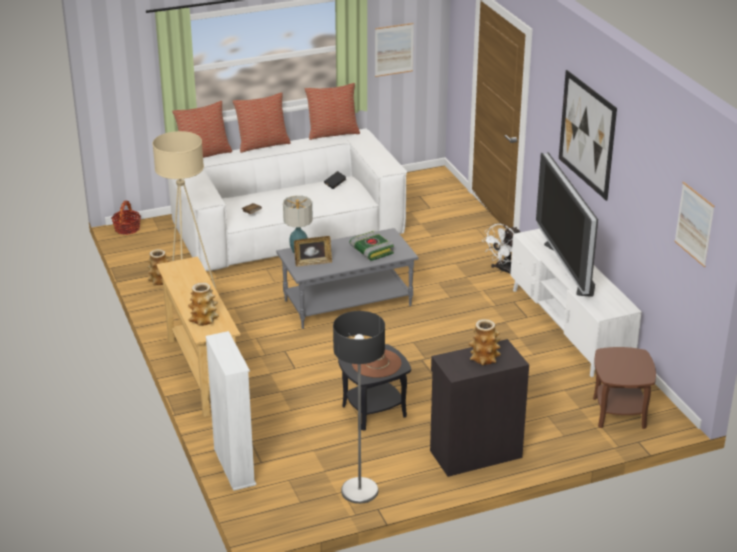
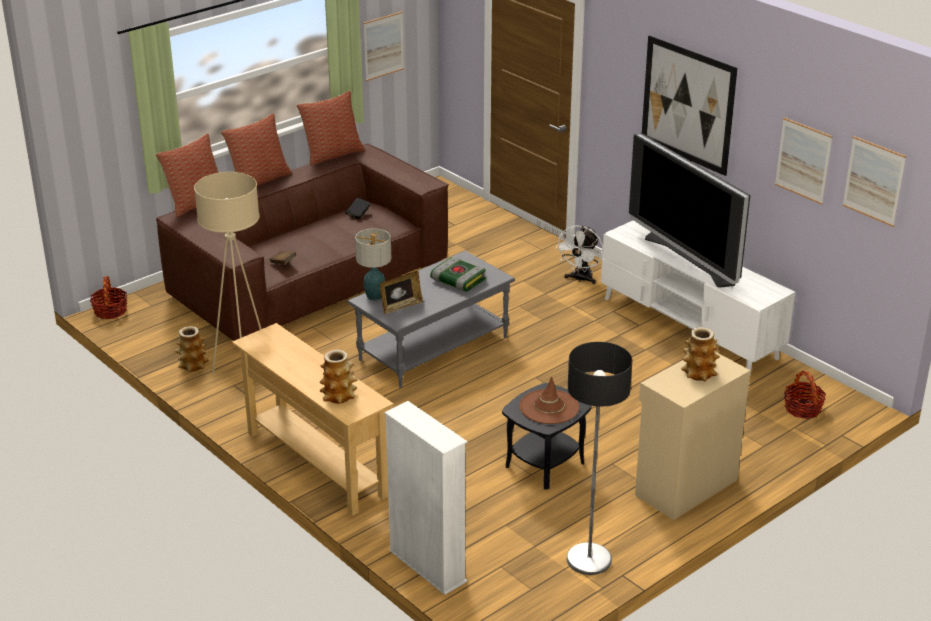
camera: 20 degrees left, 0 degrees up
white sofa [168,128,407,271] -> brown sofa [156,143,449,341]
black cabinet [430,339,529,477] -> beige cabinet [635,351,750,520]
brown side table [593,347,656,429] -> basket [784,370,826,419]
none -> picture [775,117,832,205]

